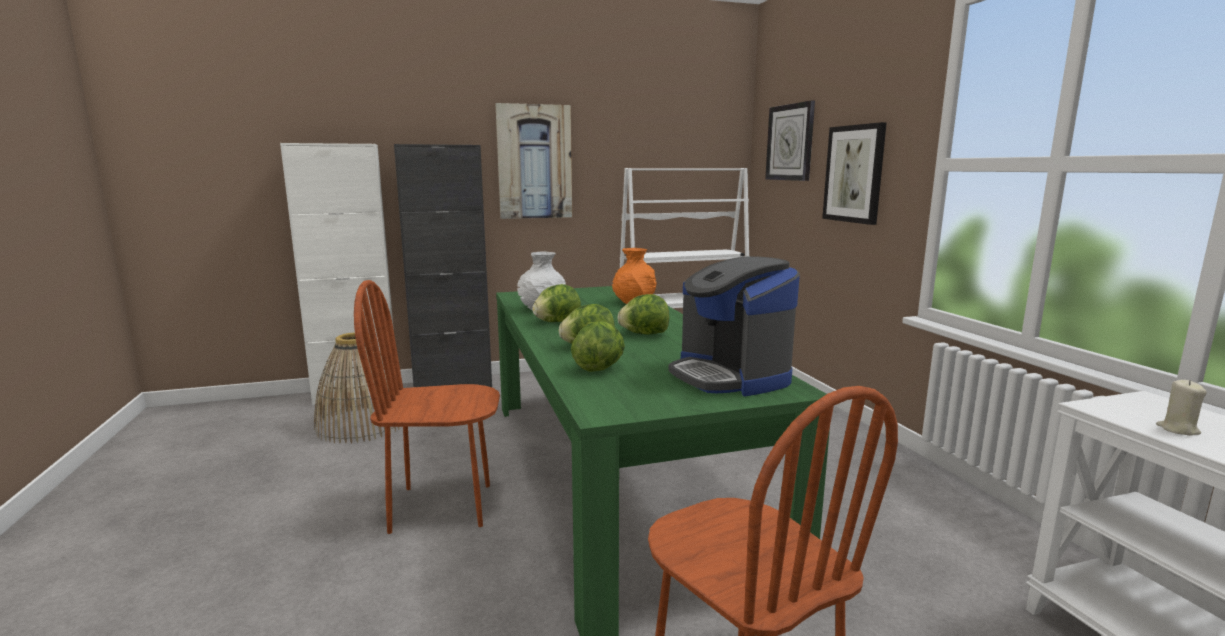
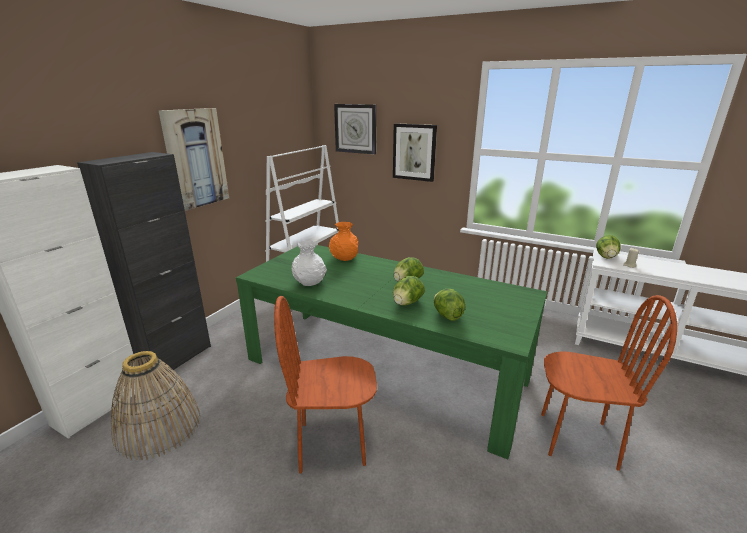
camera: 45 degrees left, 10 degrees up
brown chair [354,280,500,534] -> brown chair turned 45 degrees clockwise [274,296,377,474]
lettuce [532,284,581,322] -> lettuce moved to [596,235,621,259]
coffee machine [669,256,800,396] -> none

